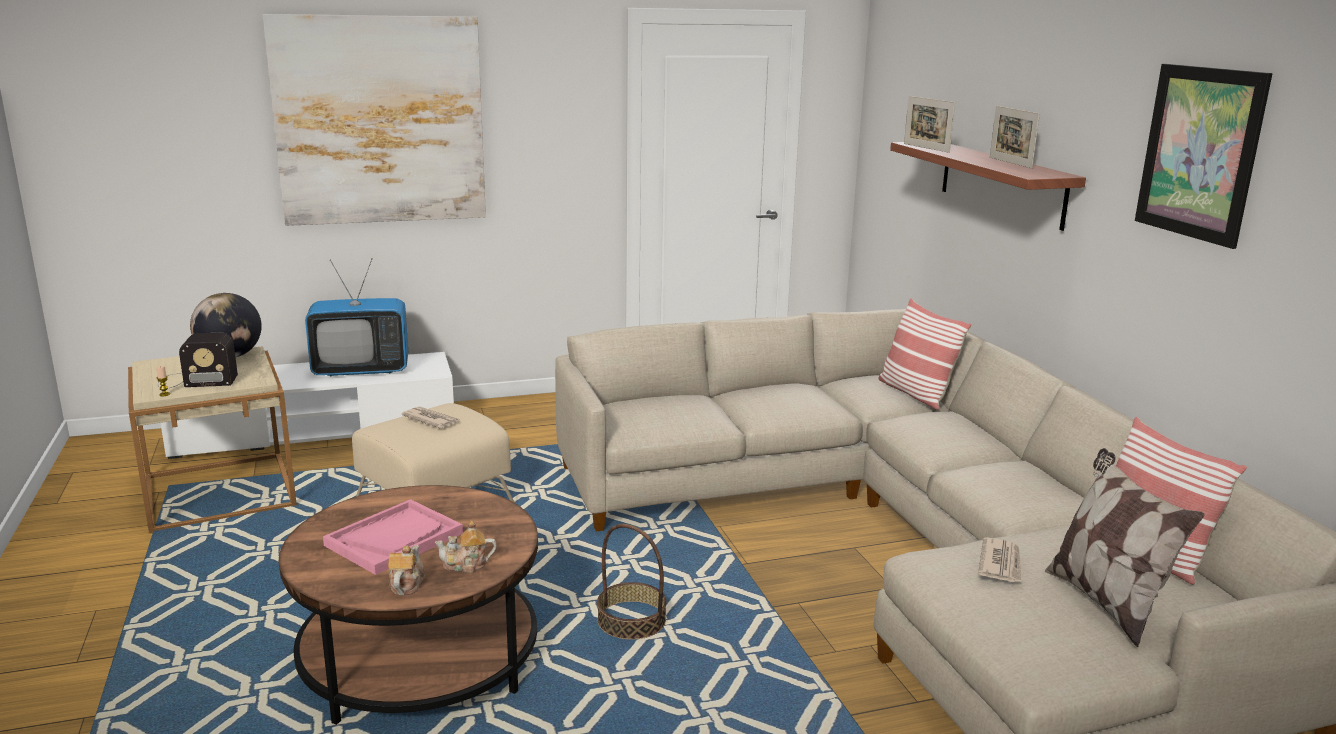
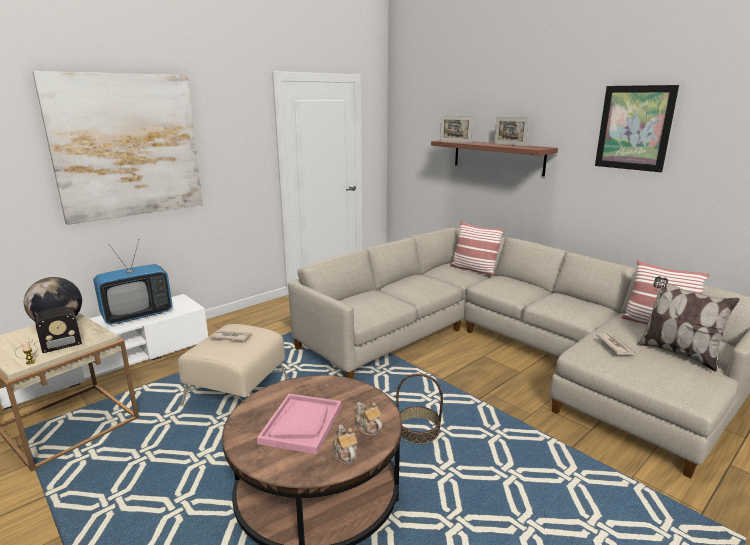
camera: 25 degrees left, 0 degrees up
teapot [435,520,497,573] -> teapot turned 90 degrees clockwise [355,402,382,436]

